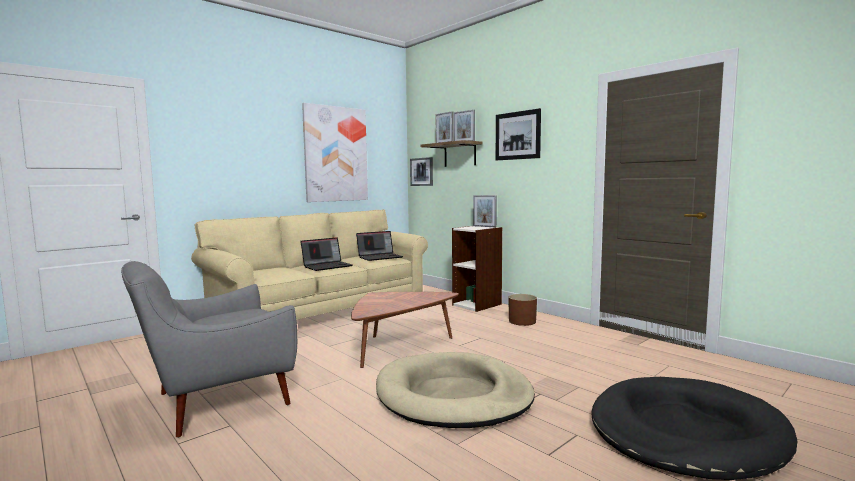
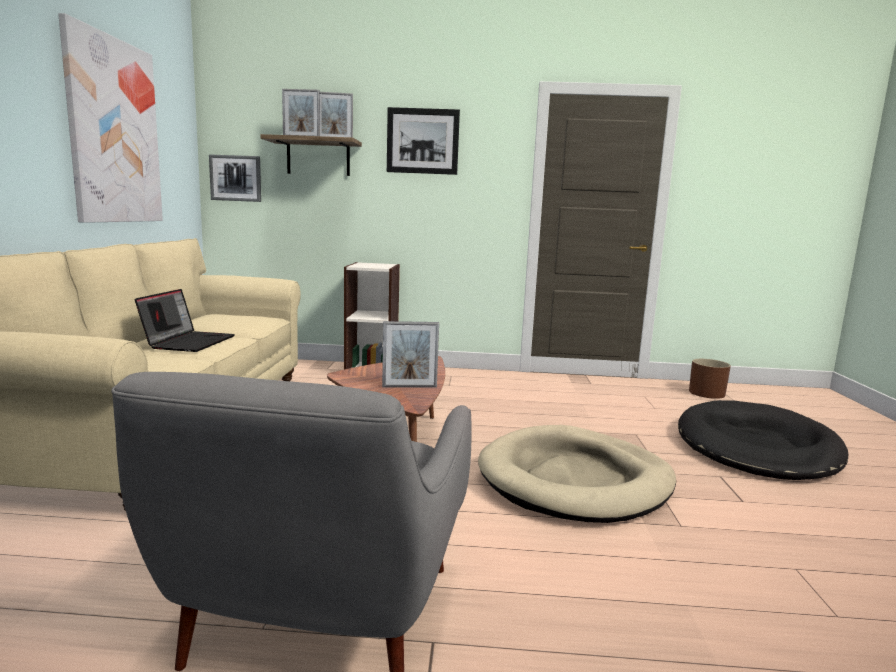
camera: 45 degrees left, 5 degrees up
laptop [356,231,403,261] -> none
picture frame [473,195,497,227] -> picture frame moved to [382,321,439,388]
brown planter [509,294,537,326] -> brown planter moved to [689,359,731,399]

